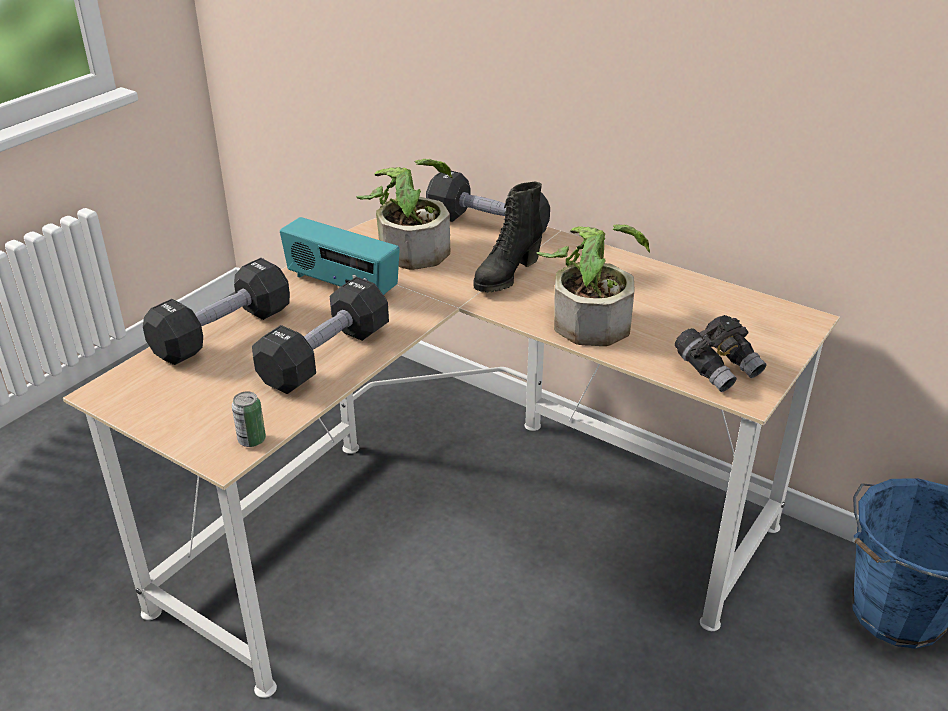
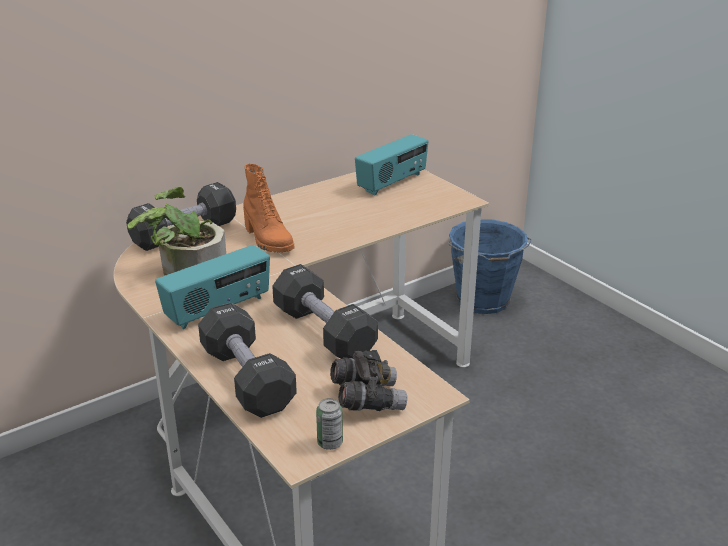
camera: 70 degrees left, 5 degrees down
can [232,391,266,447] -> can moved to [316,398,343,450]
black boot [474,182,542,292] -> orange boot [243,164,295,253]
potted plant [537,224,650,346] -> none
grey binoculars [675,315,767,392] -> grey binoculars moved to [330,350,407,411]
none -> radio [355,134,429,196]

